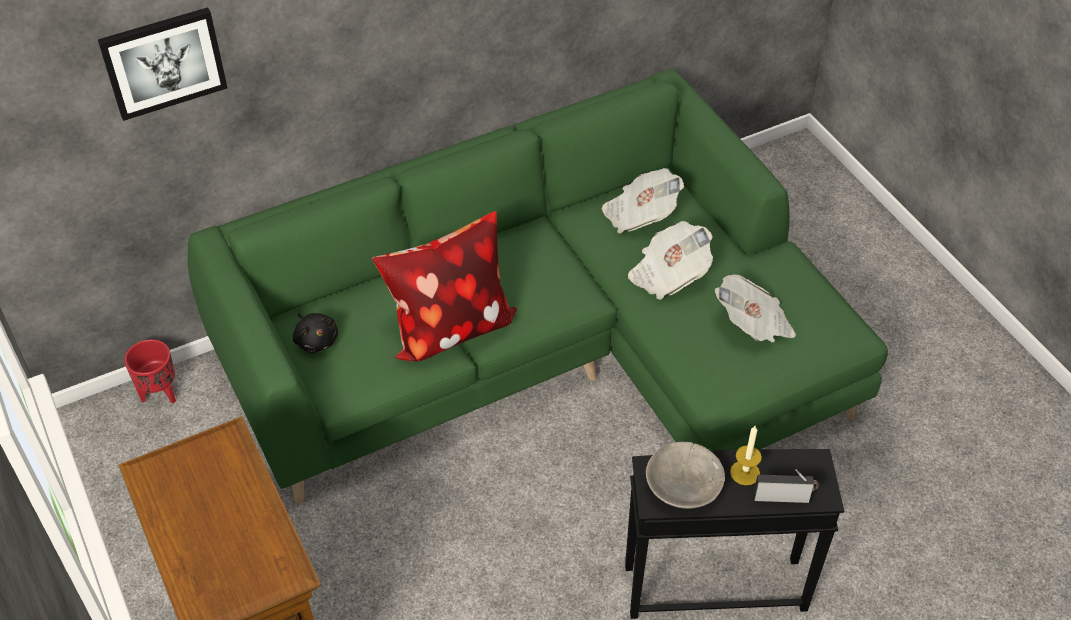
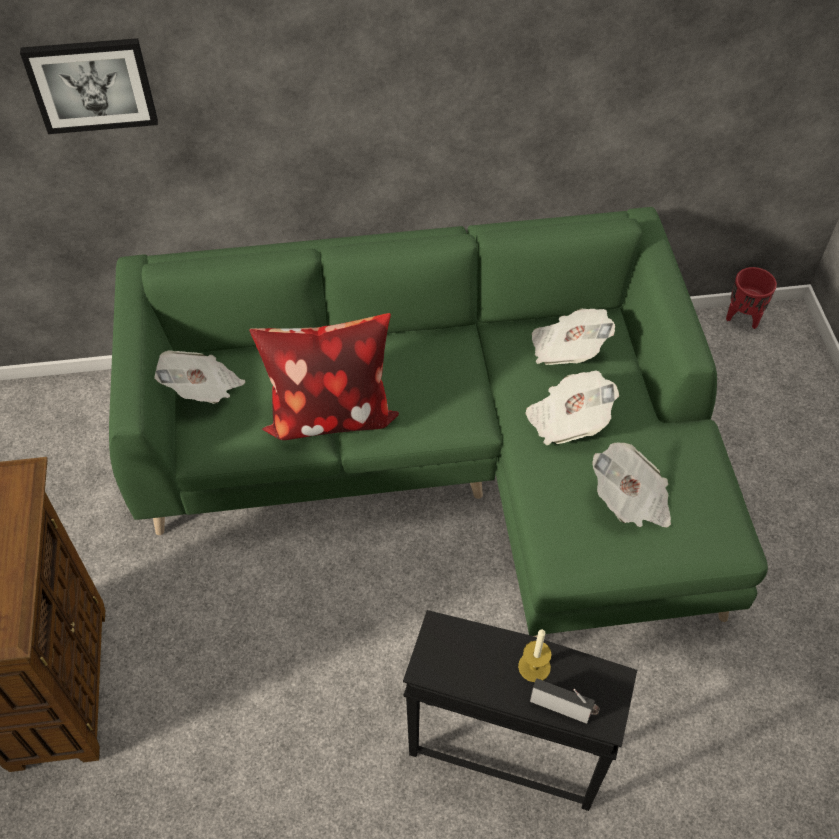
camera: 20 degrees right, 5 degrees up
red planter [124,339,176,403] -> red planter moved to [726,267,777,329]
black plush toy [293,313,338,353] -> newspaper [154,350,245,404]
grey bowl [646,442,725,509] -> none

